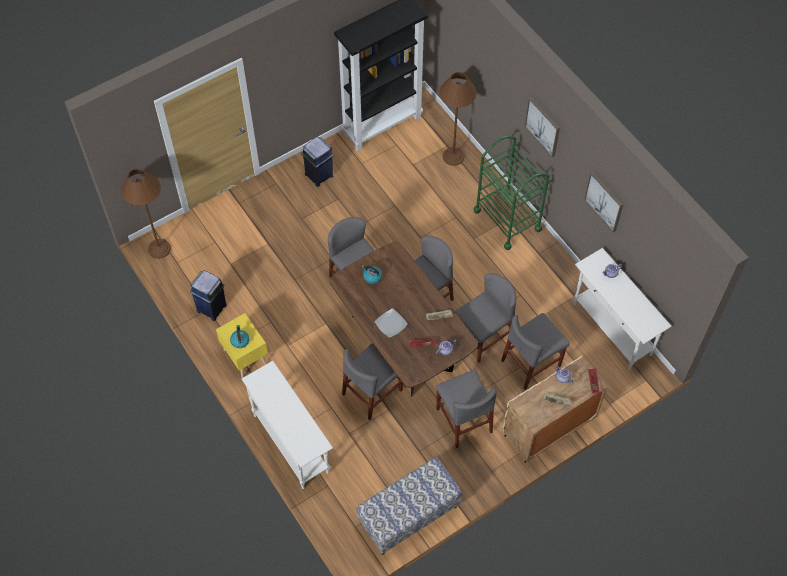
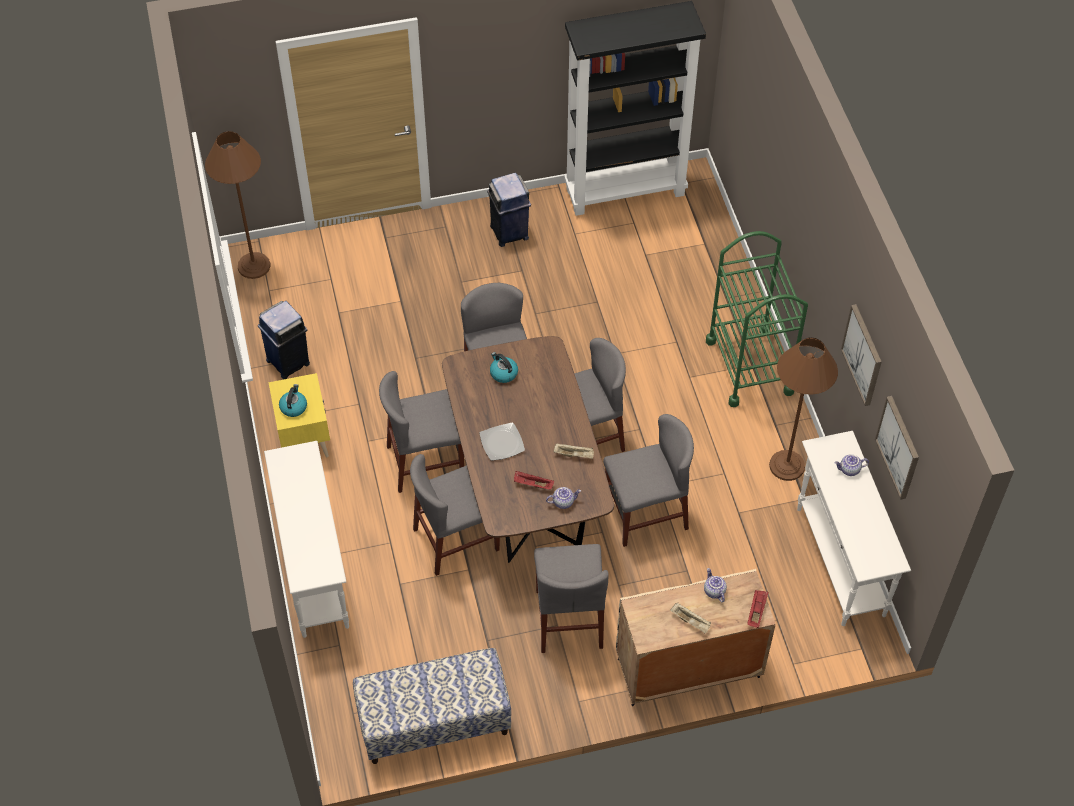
camera: 20 degrees right, 5 degrees down
brown floor lamp [439,72,477,166] -> brown floor lamp moved to [769,338,838,481]
grey chair [501,313,569,390] -> grey chair moved to [379,371,464,493]
picture [525,97,560,157] -> picture moved to [875,396,919,500]

